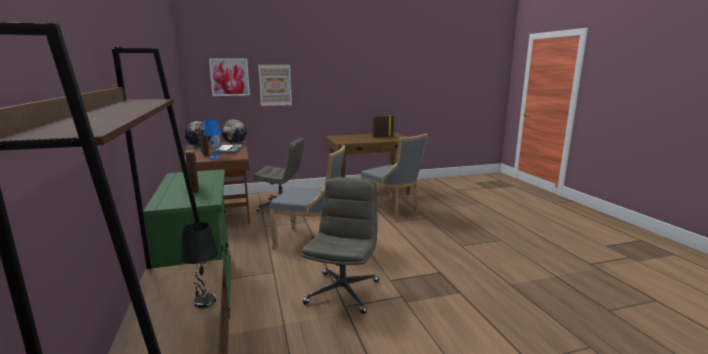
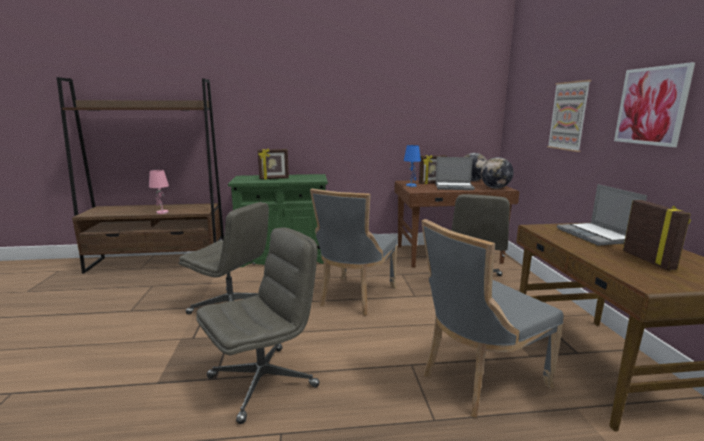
camera: 100 degrees right, 0 degrees up
black table lamp [180,222,218,308] -> pink table lamp [149,170,169,214]
picture [209,58,250,96] -> picture moved to [614,62,695,147]
none -> grey office chair [196,227,320,424]
none -> laptop [557,184,647,246]

